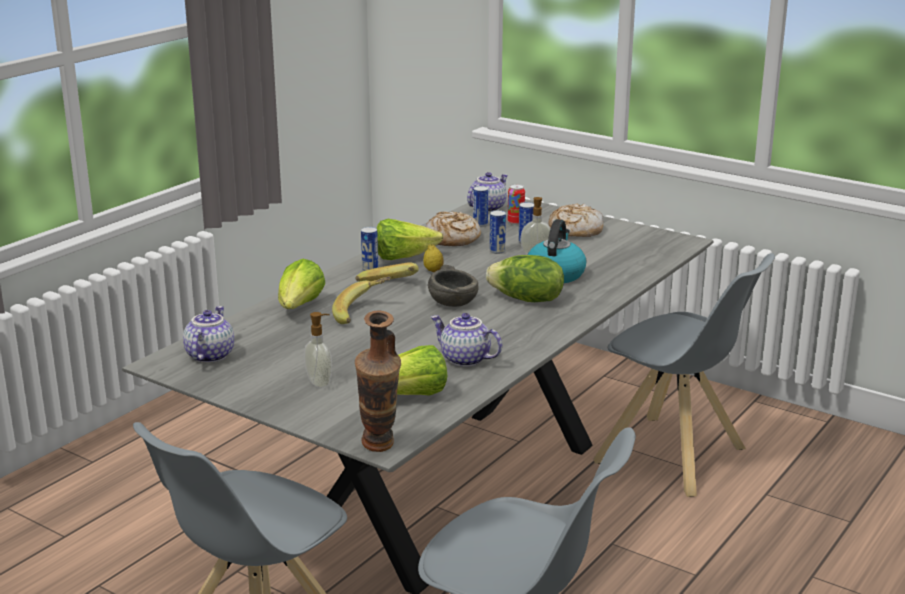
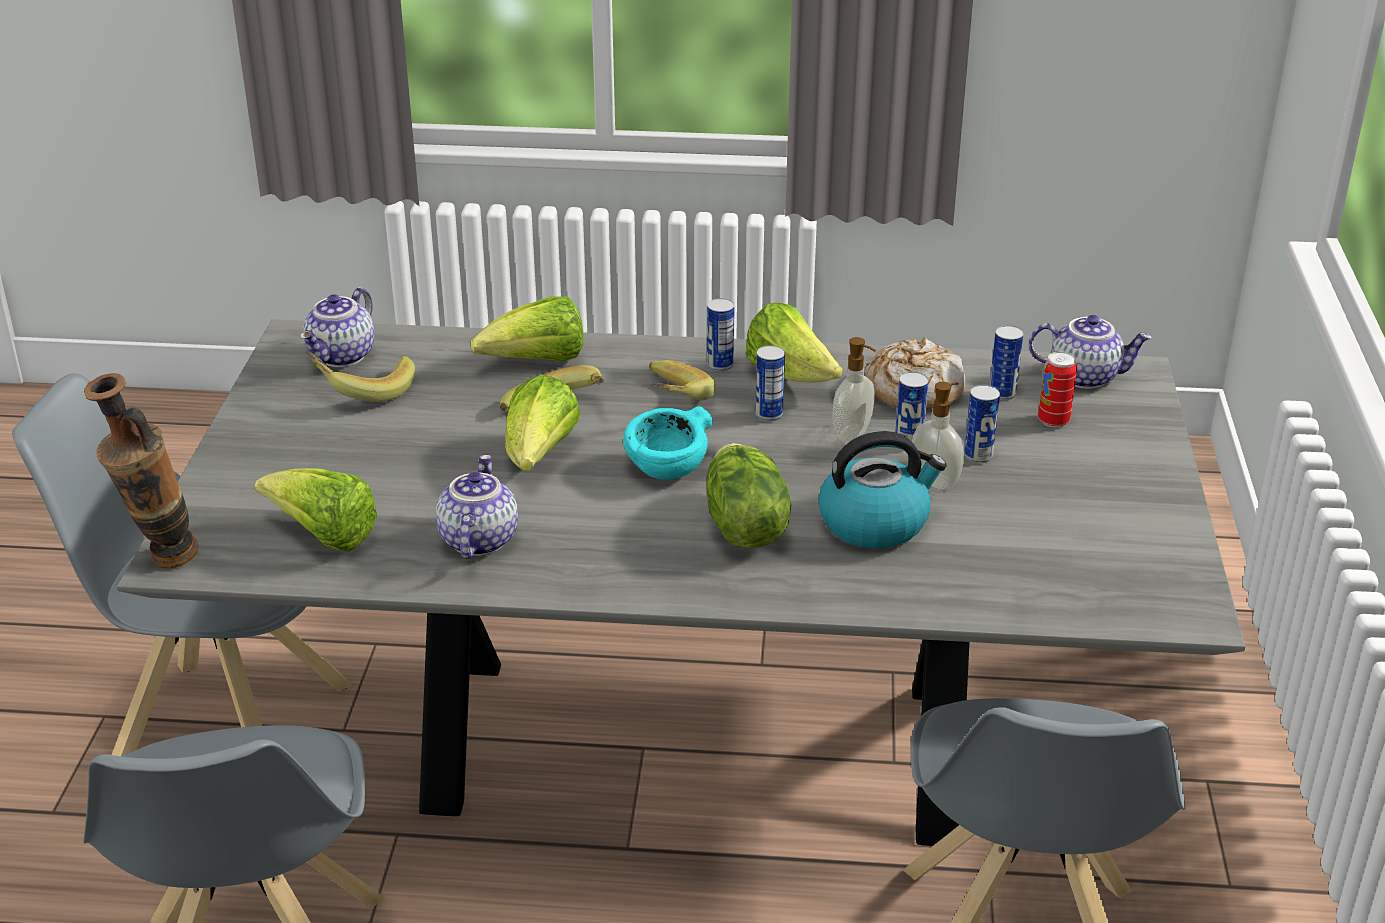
camera: 60 degrees right, 10 degrees up
teapot [183,306,234,363] -> teapot turned 135 degrees clockwise [300,287,374,367]
soap dispenser [304,312,332,388] -> soap dispenser moved to [832,337,876,442]
lemon [423,244,444,272] -> can [755,345,785,422]
grey bowl [428,265,479,307] -> turquoise bowl [623,406,713,480]
bread [548,204,603,237] -> none
none -> banana [306,351,415,402]
none -> lettuce [505,374,580,471]

